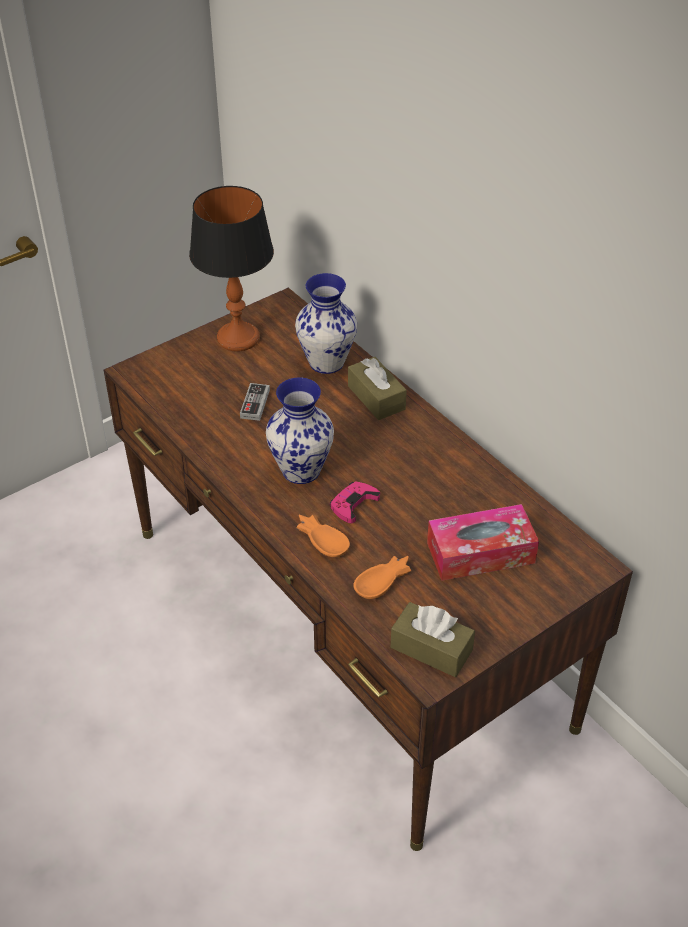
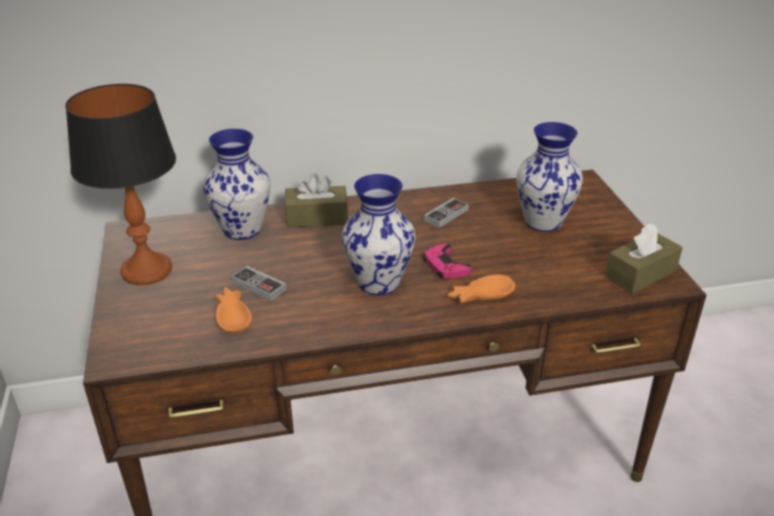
camera: 65 degrees left, 10 degrees down
orange bowl [353,556,411,599] -> orange bowl moved to [215,287,252,333]
tissue box [427,504,539,581] -> vase [516,122,583,232]
none -> game controller [424,198,469,228]

